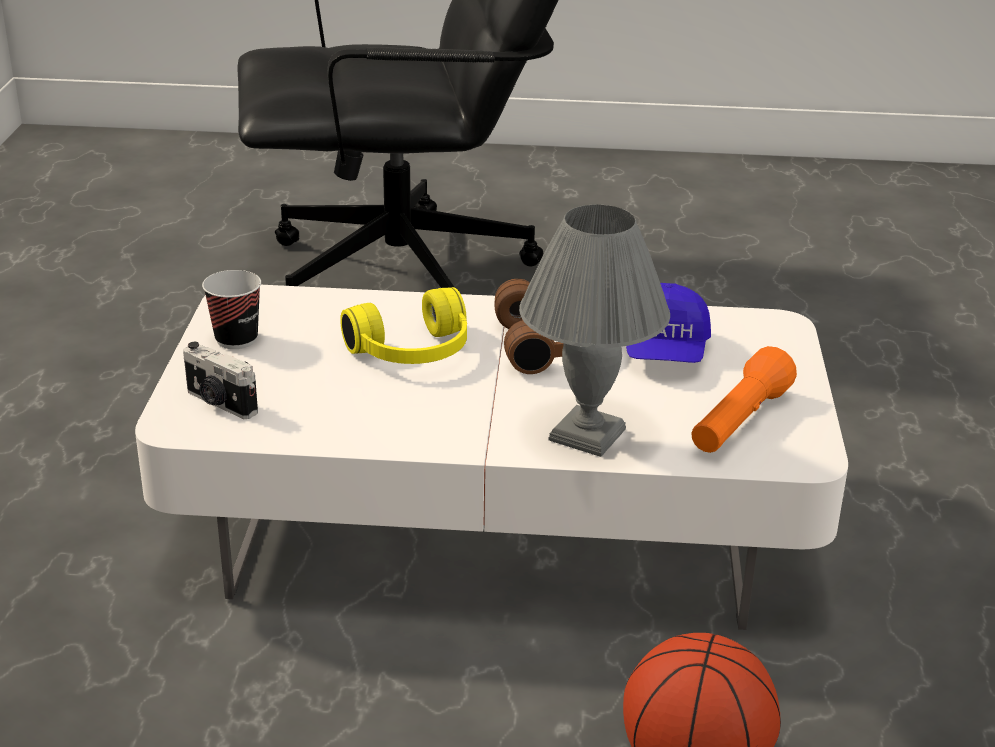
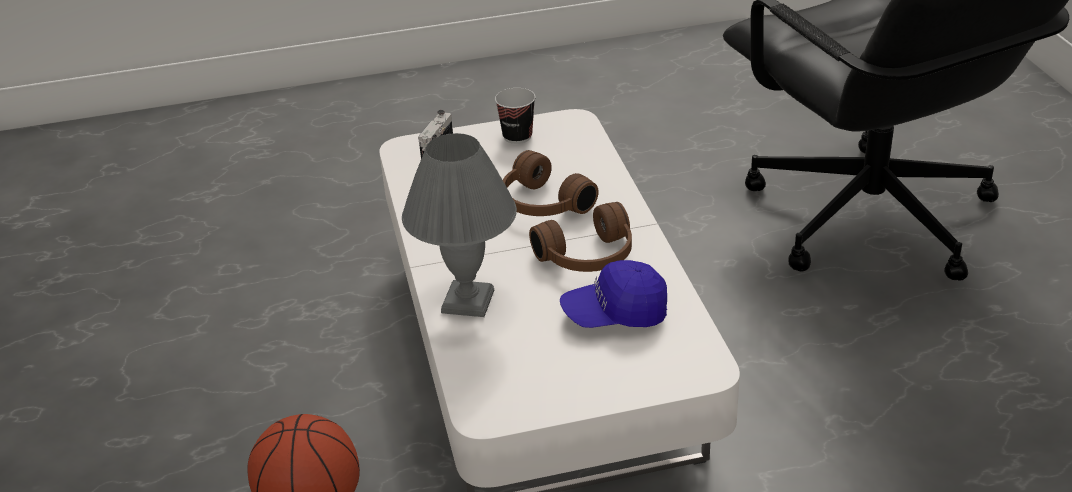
camera: 75 degrees right, 5 degrees up
yellow headphones [340,287,467,364] -> brown headphones [503,150,599,216]
orange flashlight [691,346,797,453] -> none

